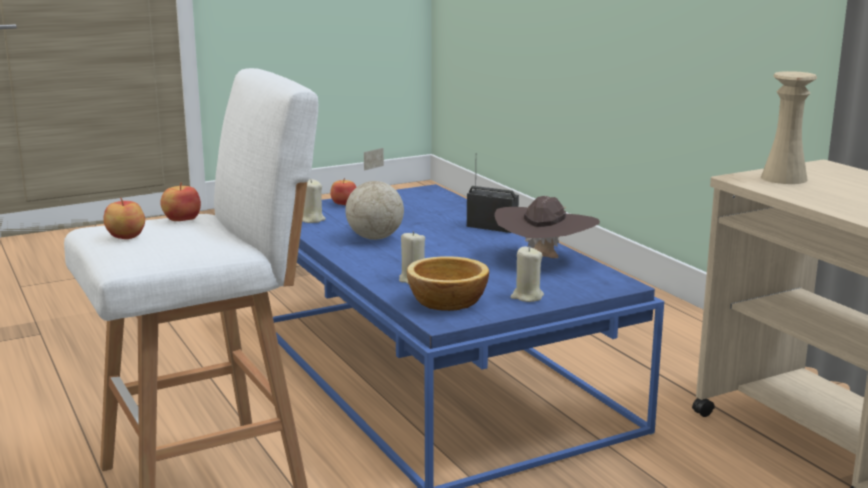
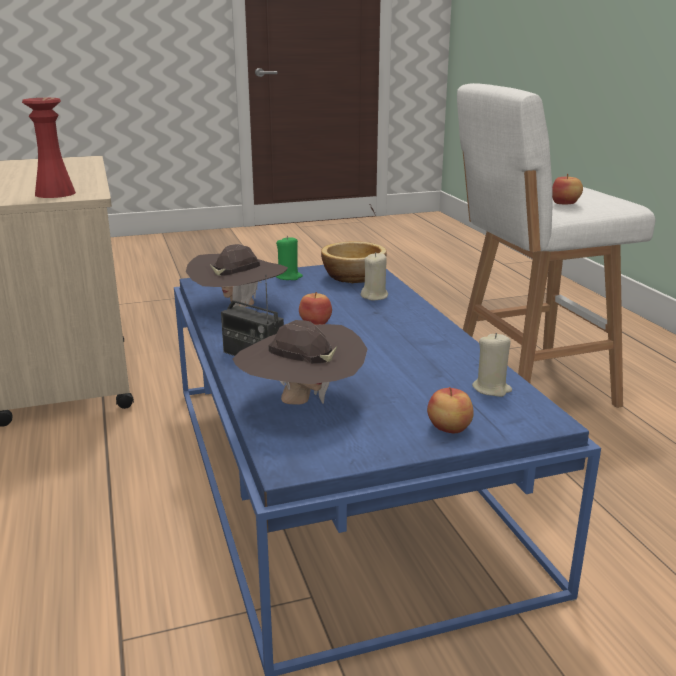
camera: 170 degrees left, 5 degrees up
apple [104,198,145,239] -> apple moved to [299,292,332,325]
globe [345,148,404,240] -> none
beige candle [511,247,544,302] -> green candle [276,236,303,280]
beige vase [761,71,817,184] -> red vase [22,98,76,198]
none -> brown hat [233,320,368,405]

